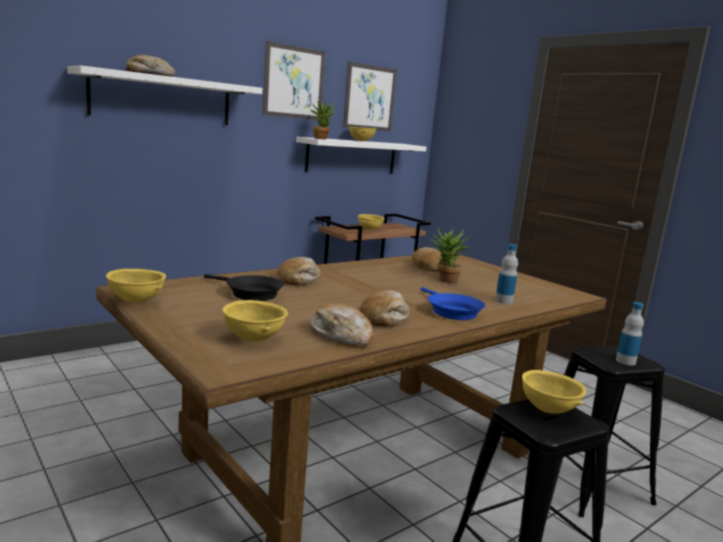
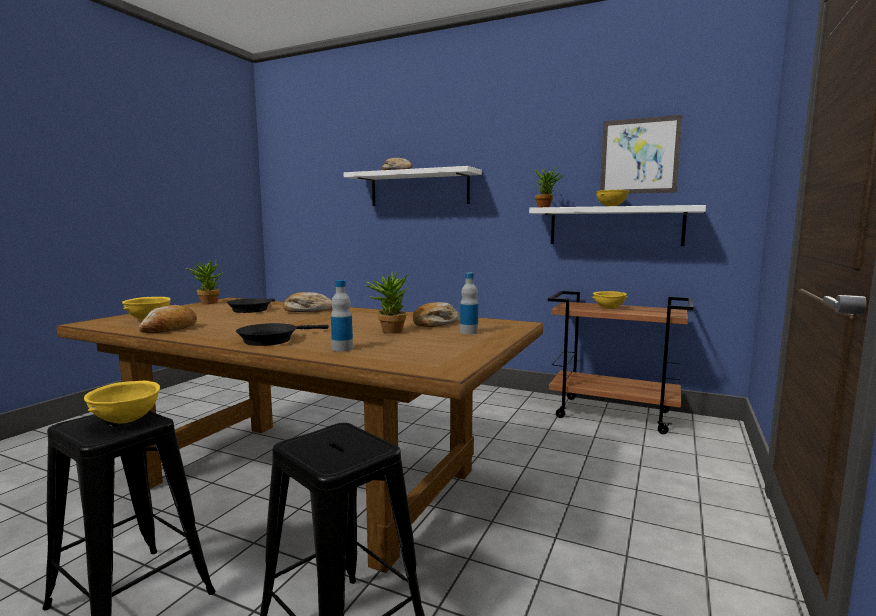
camera: 65 degrees right, 5 degrees down
yellow bowl [106,269,166,303] -> potted plant [186,260,224,304]
picture [263,41,325,120] -> none
bread [360,290,409,326] -> none
blue frying pan [421,287,485,320] -> black frying pan [236,323,329,346]
bottle [616,302,644,366] -> bottle moved to [460,273,478,334]

